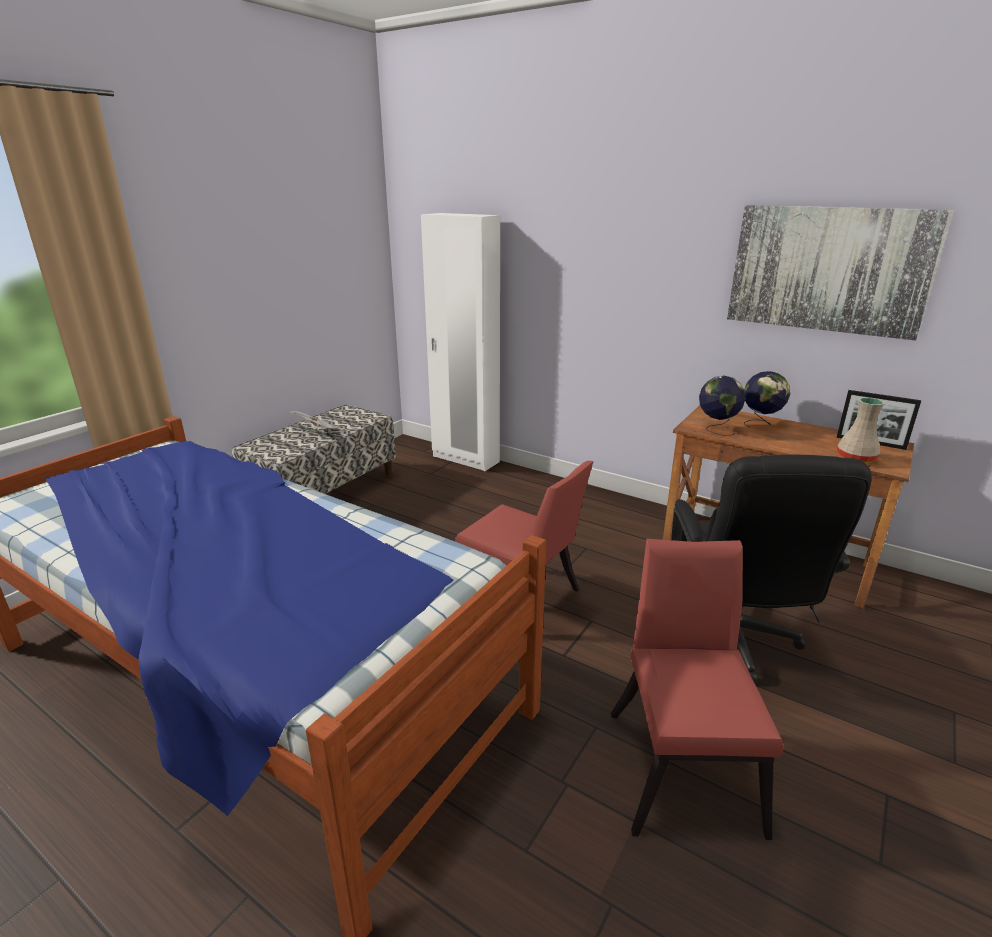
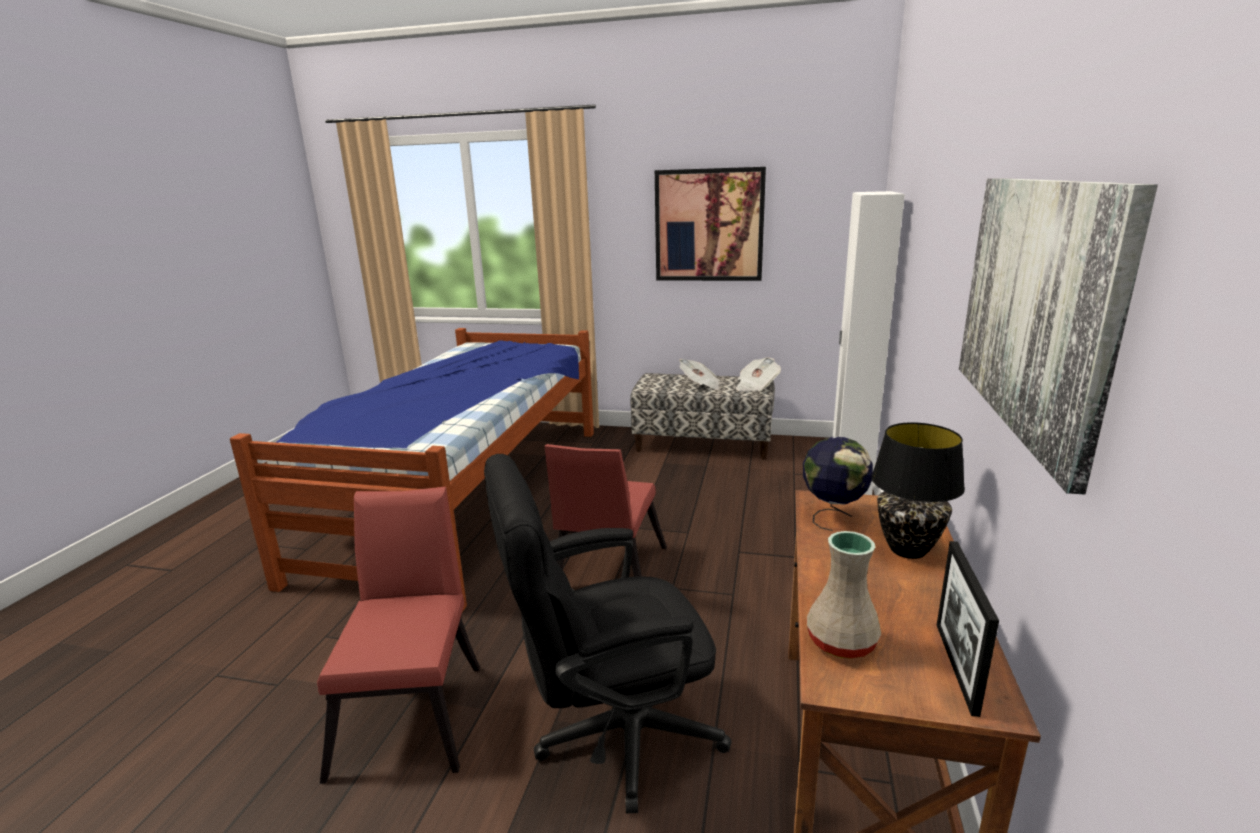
camera: 70 degrees right, 5 degrees down
red chair [611,539,784,840] -> red chair turned 75 degrees counterclockwise [317,487,480,784]
globe [744,371,790,427] -> black table lamp [871,422,965,559]
none -> picture [655,167,766,281]
none -> newspaper [736,357,781,392]

